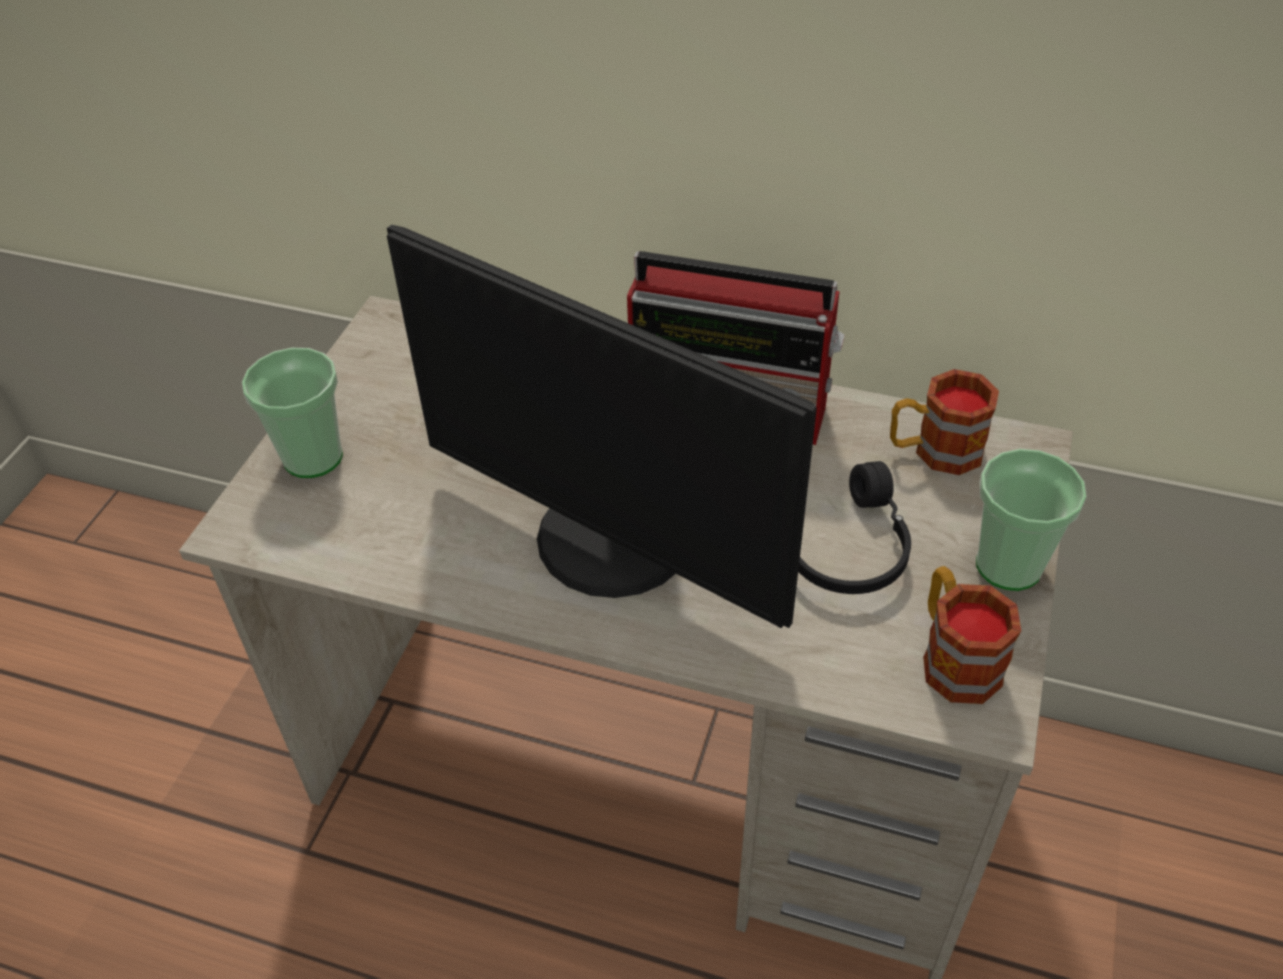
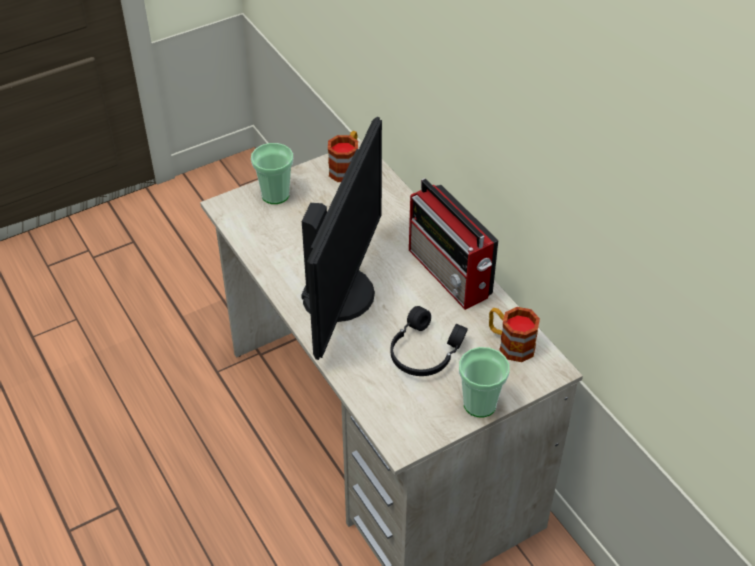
camera: 40 degrees right, 0 degrees up
monitor [387,225,817,628] -> monitor turned 150 degrees counterclockwise [301,117,382,360]
mug [923,566,1021,704] -> mug moved to [328,131,358,182]

